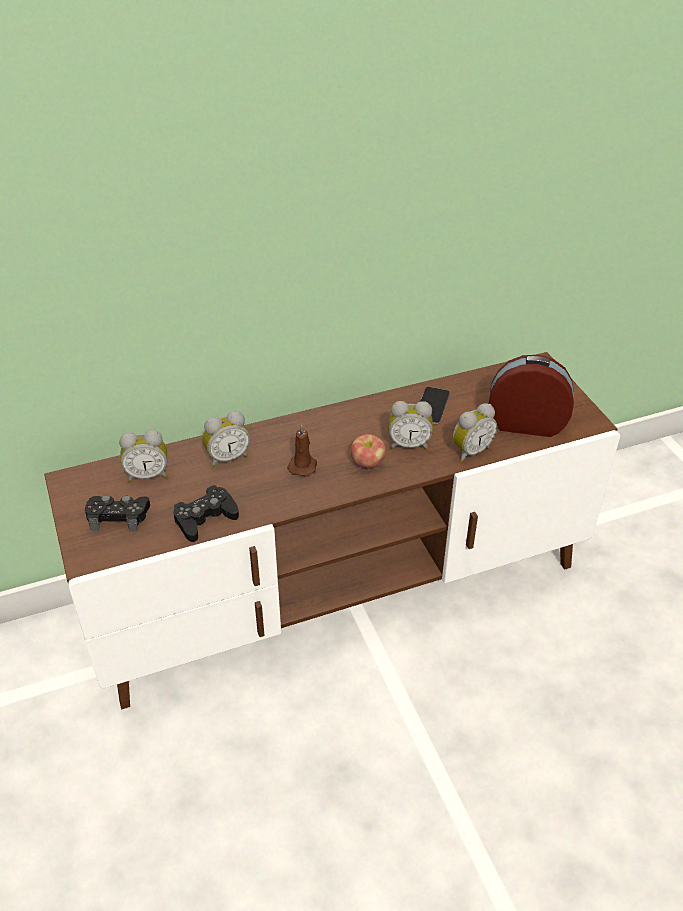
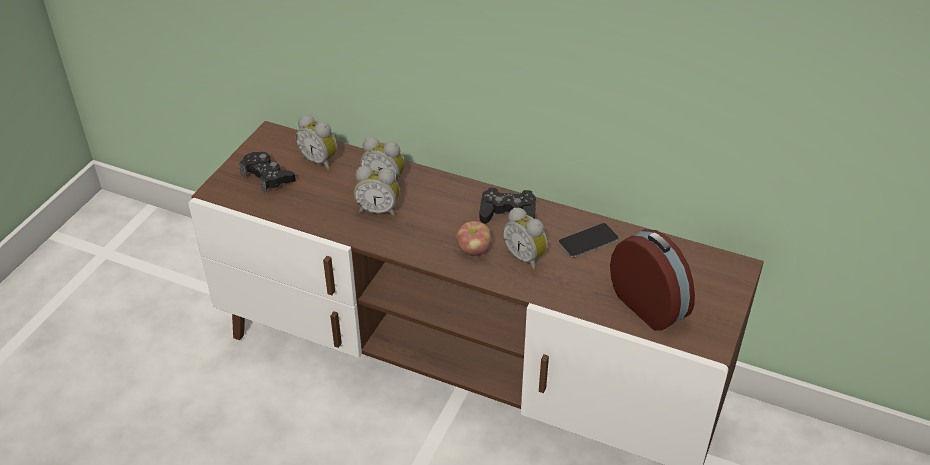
camera: 45 degrees right, 0 degrees up
black game controller [173,485,239,542] -> black game controller moved to [480,187,536,223]
brown candle [287,424,317,477] -> none
alarm clock [453,403,497,462] -> alarm clock moved to [354,166,399,217]

